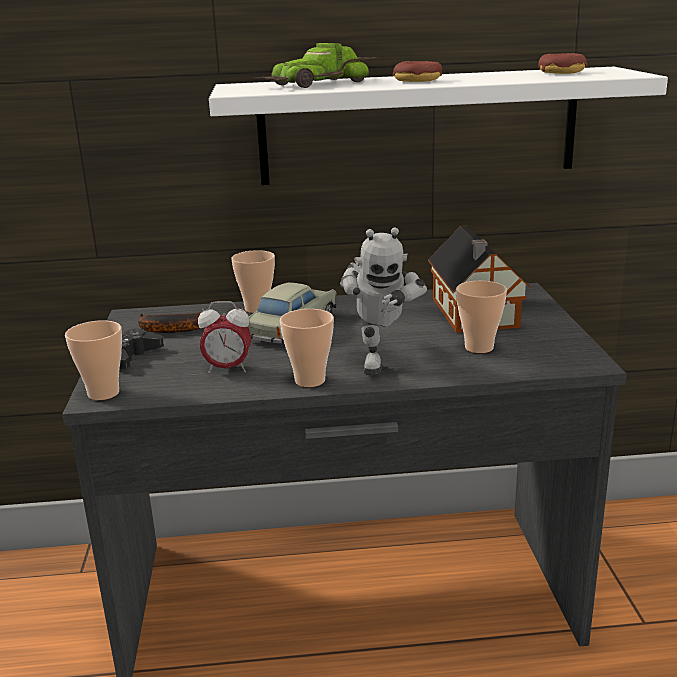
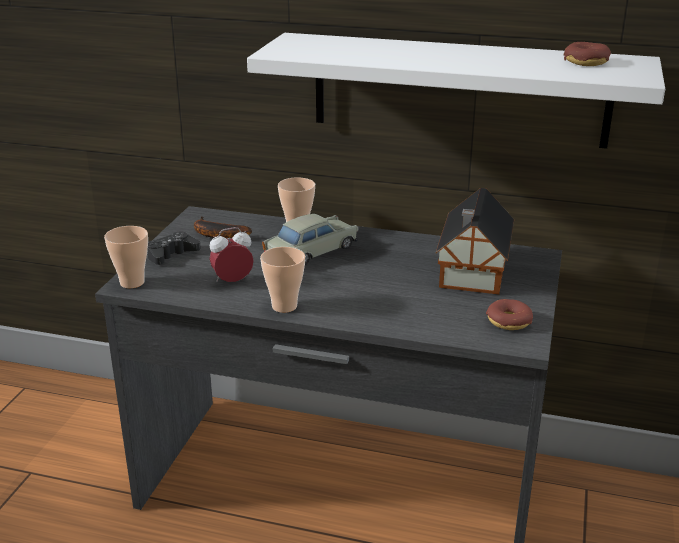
camera: 20 degrees right, 5 degrees up
alarm clock [198,301,251,373] -> alarm clock turned 135 degrees clockwise [209,227,254,282]
toy car [250,43,378,88] -> none
toy robot [340,227,427,375] -> none
donut [393,61,442,82] -> donut moved to [486,299,533,330]
cup [456,281,507,353] -> none

